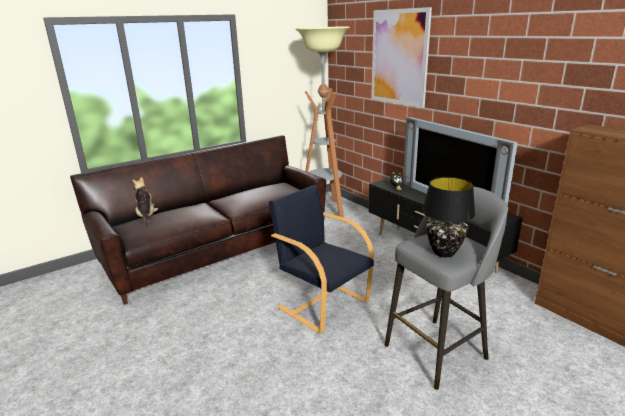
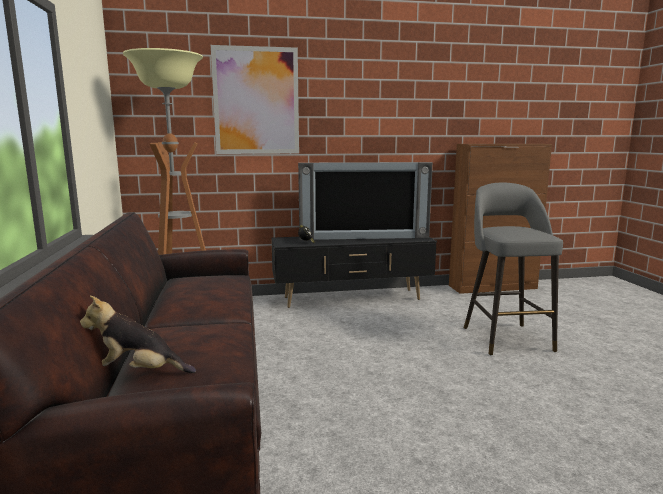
camera: 65 degrees left, 10 degrees down
black armchair [269,185,374,334] -> none
black table lamp [422,177,475,257] -> none

